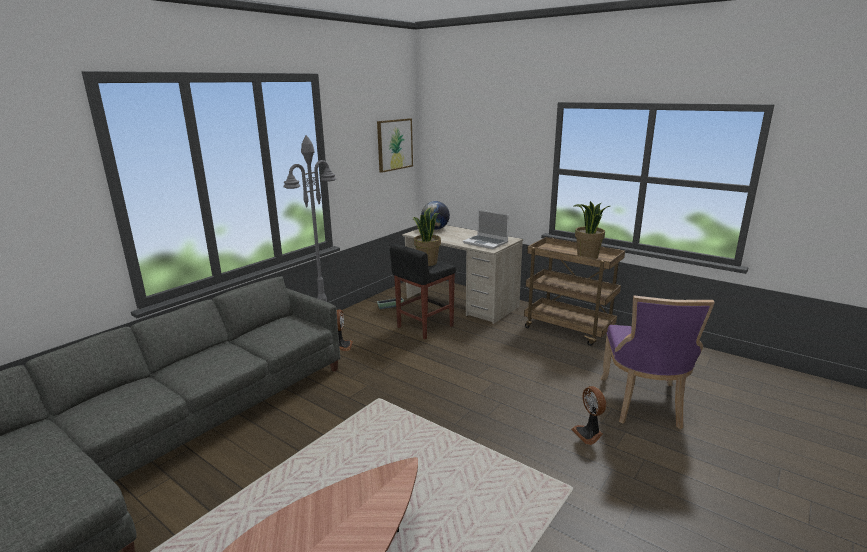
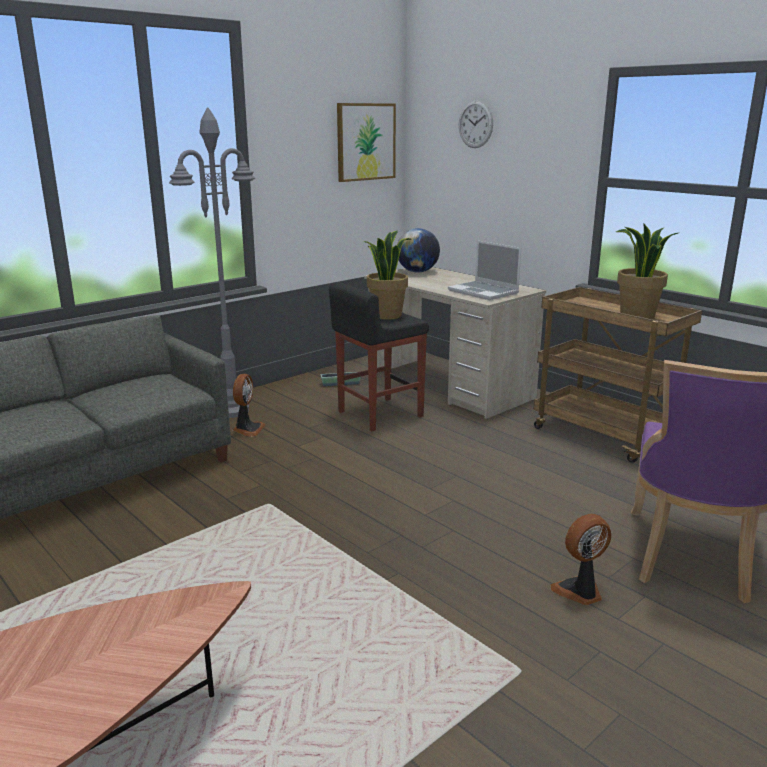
camera: 10 degrees right, 0 degrees up
fan [571,386,606,445] -> fan turned 75 degrees clockwise [551,514,611,605]
none -> wall clock [459,100,493,148]

